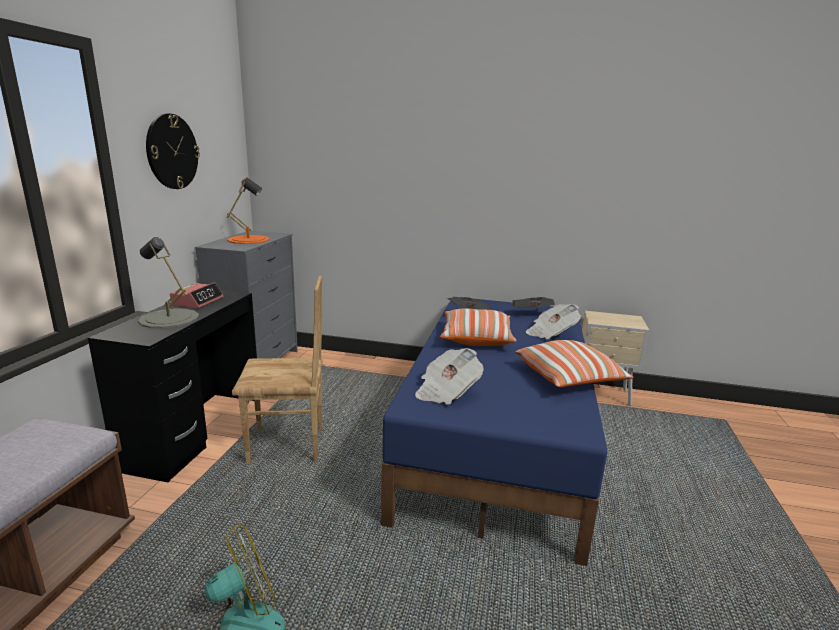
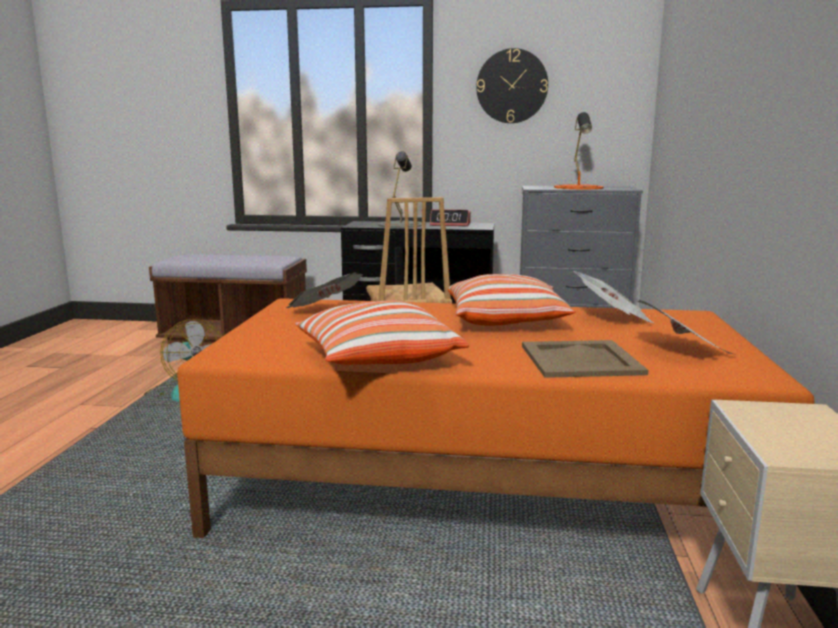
camera: 85 degrees right, 5 degrees down
blue bed [381,297,607,566] -> orange bed [177,298,815,538]
newspaper [526,304,581,339] -> beige tray [522,340,648,378]

